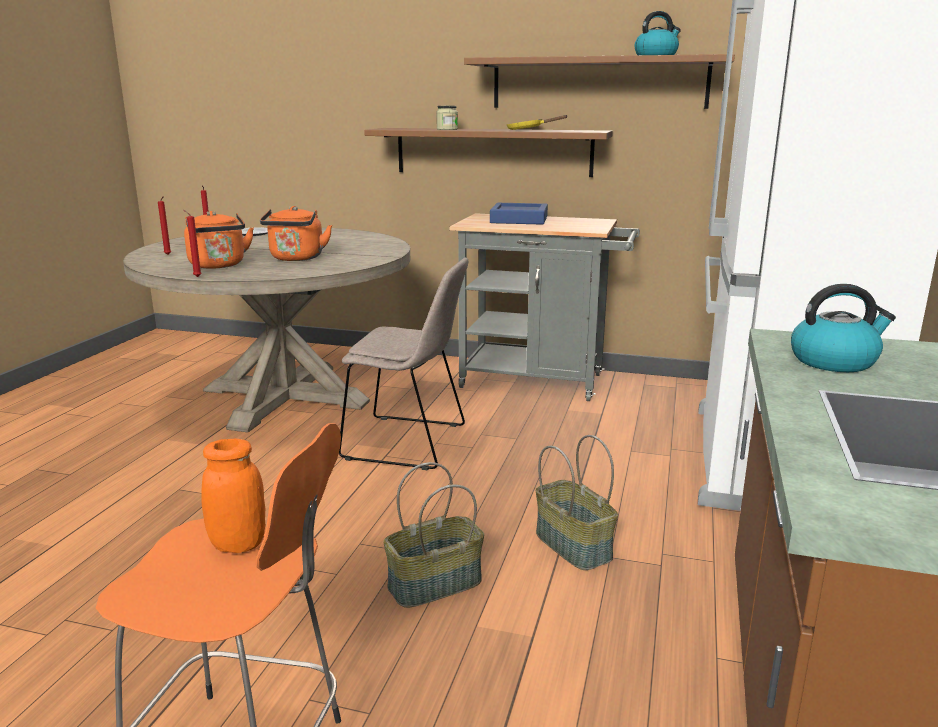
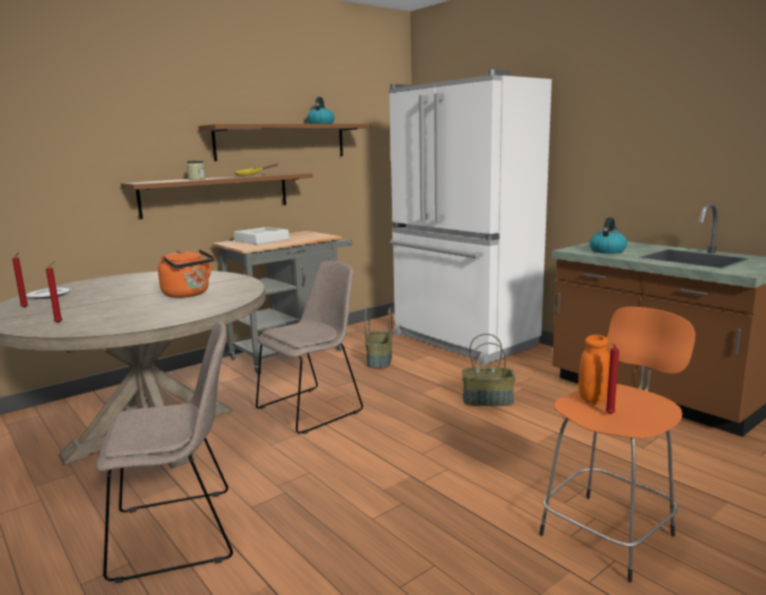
camera: 55 degrees left, 5 degrees down
red candle [184,210,202,277] -> red candle moved to [605,343,619,414]
orange kettle [184,211,254,269] -> none
basket [383,462,484,608] -> basket moved to [365,307,393,368]
blue tray [490,203,548,225] -> white tray [234,227,289,245]
none -> beige chair [96,321,233,583]

